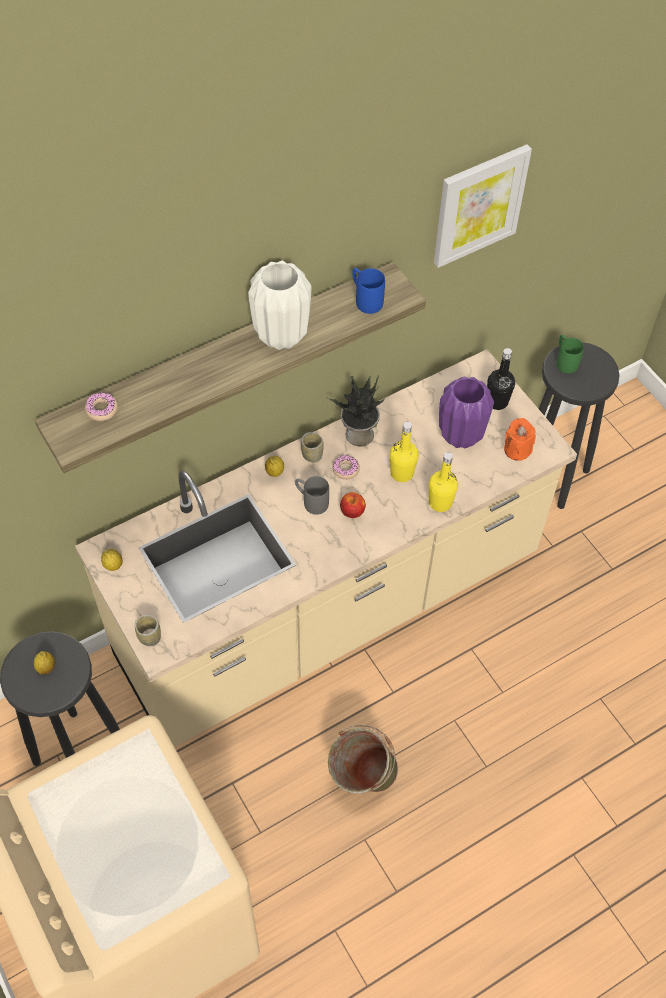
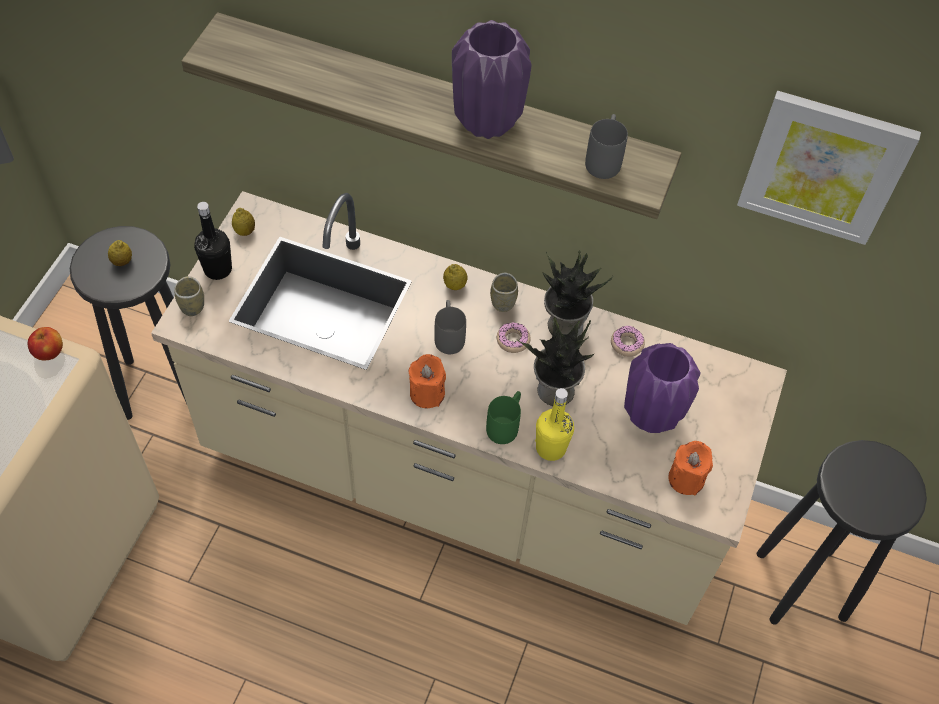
camera: 50 degrees right, 0 degrees up
donut [85,393,118,421] -> donut moved to [611,326,645,357]
white vase [248,261,311,350] -> purple vase [452,20,531,139]
green bucket [328,725,398,794] -> none
apple [340,492,366,518] -> apple moved to [28,327,63,360]
blue mug [352,268,385,314] -> grey mug [585,114,628,179]
yellow bottle [390,422,419,482] -> potted plant [518,317,596,406]
black bottle [487,348,515,410] -> black bottle moved to [194,202,232,280]
green mug [557,334,584,374] -> green mug moved to [486,391,521,444]
none -> orange candle [409,354,446,408]

